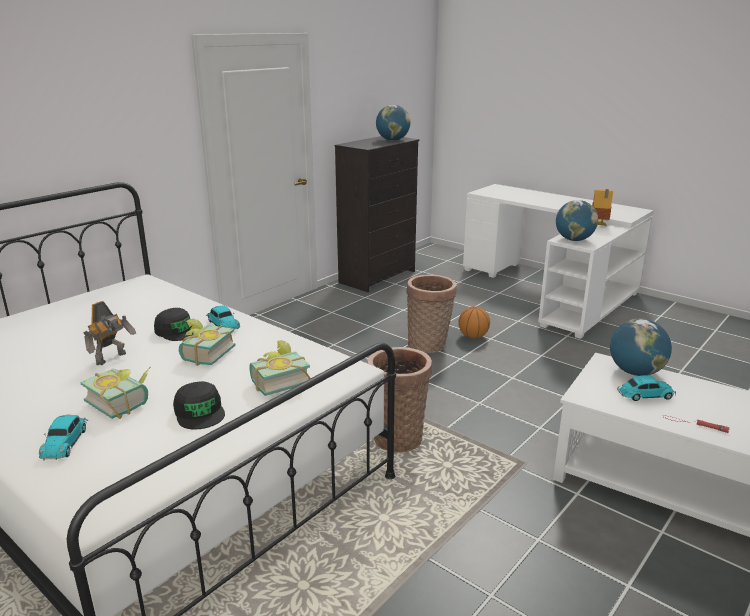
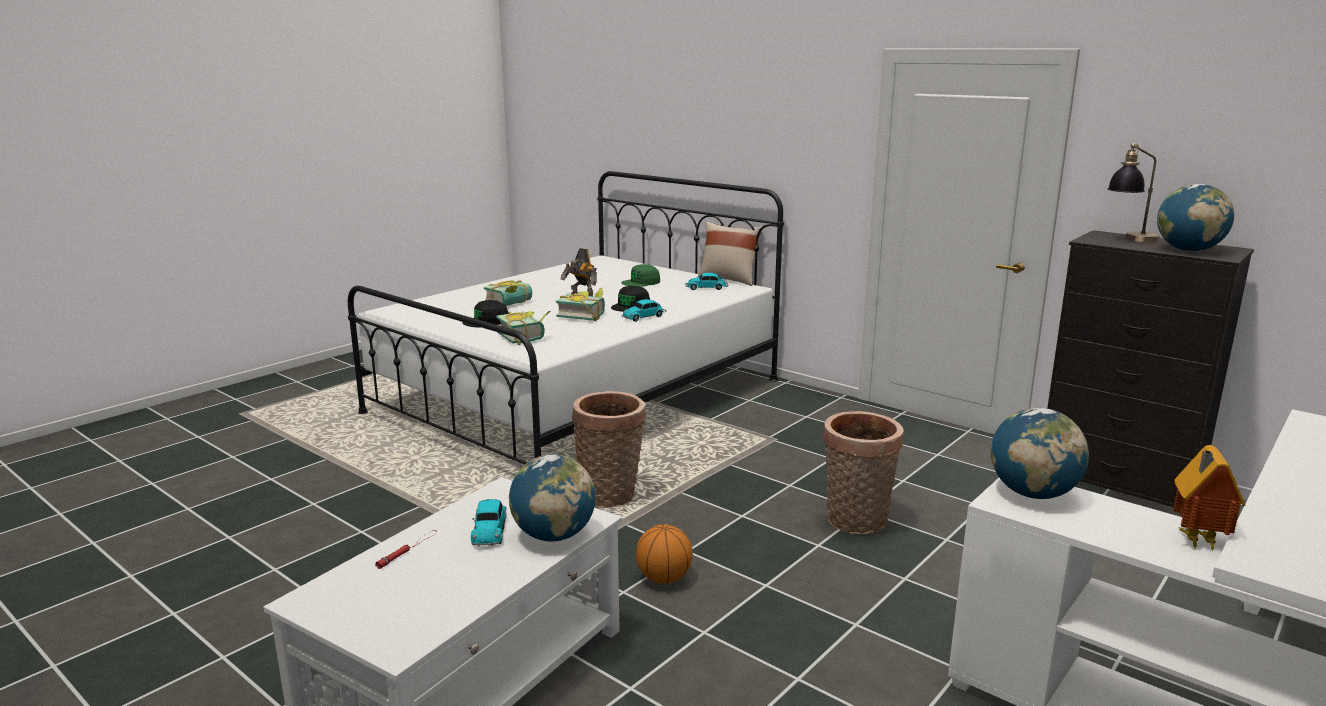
camera: 90 degrees right, 5 degrees down
toy car [39,415,88,460] -> toy car moved to [685,273,728,290]
basketball [458,306,490,338] -> basketball moved to [636,524,693,584]
none -> green cap [621,264,660,287]
none -> beige pillow [697,221,763,286]
none -> table lamp [1107,143,1160,242]

